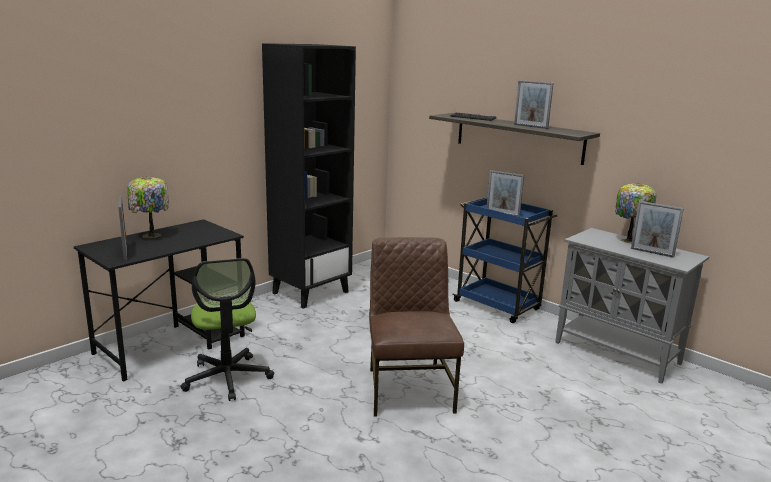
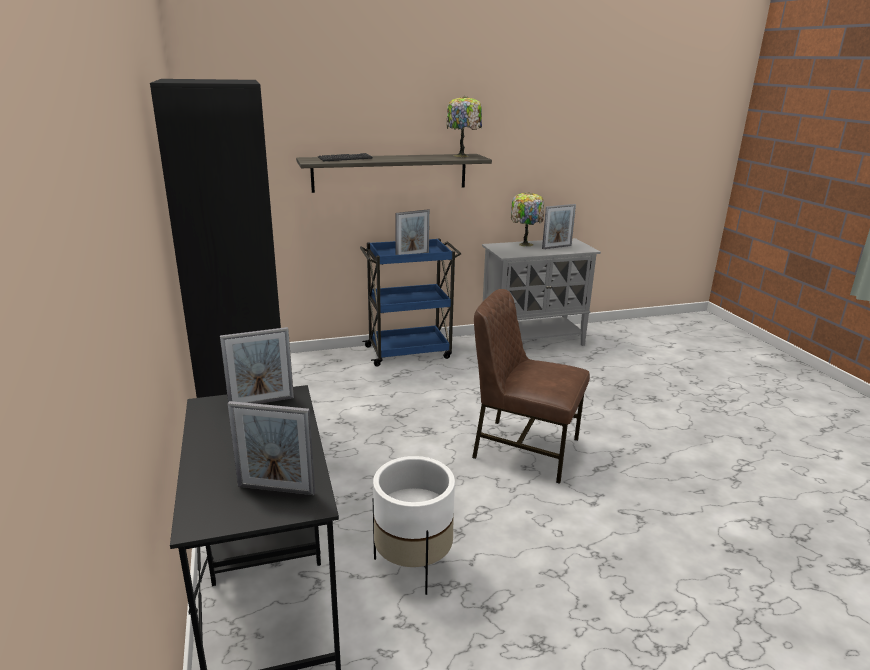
camera: 60 degrees left, 5 degrees up
table lamp [127,176,169,238] -> table lamp moved to [447,96,482,157]
office chair [181,258,274,401] -> white planter [373,456,455,595]
picture frame [514,80,554,129] -> picture frame moved to [220,327,294,404]

